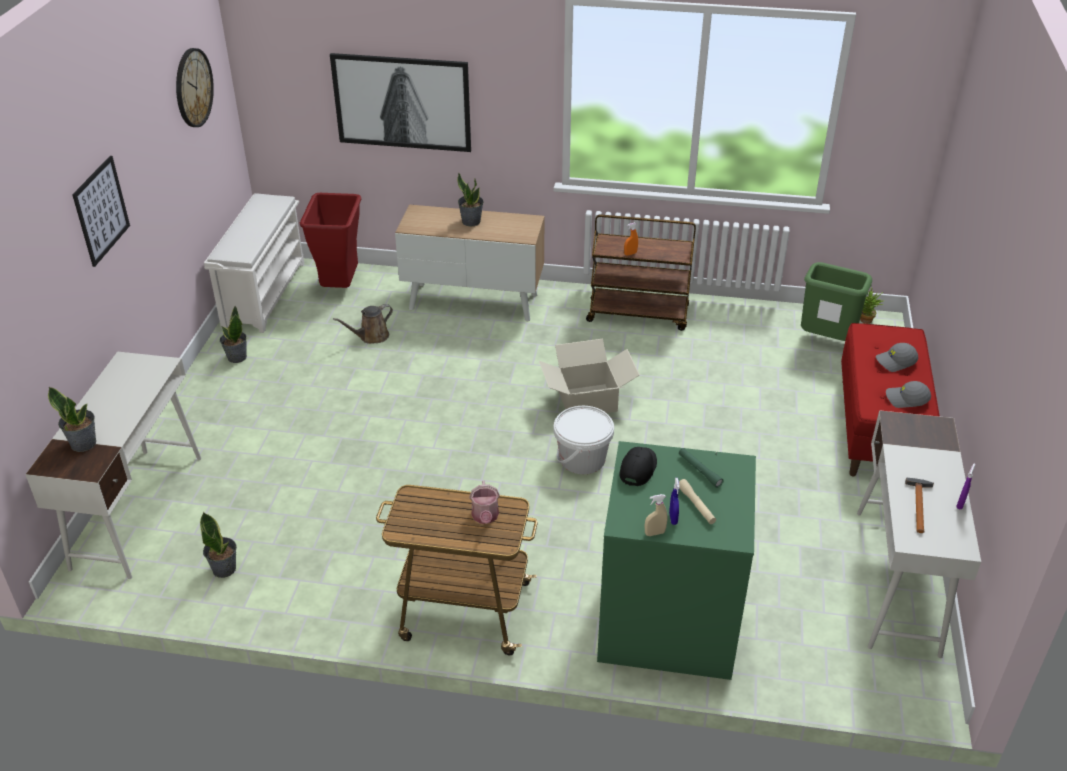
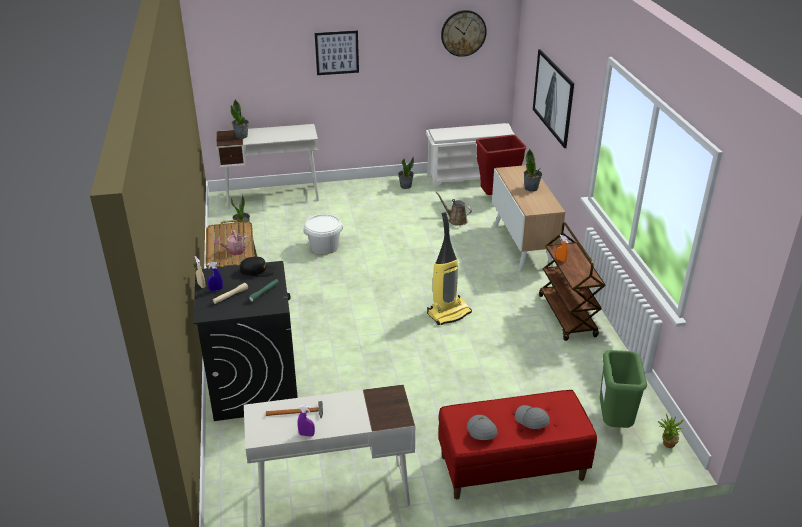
camera: 70 degrees right, 5 degrees down
cardboard box [539,339,640,413] -> vacuum cleaner [427,212,472,325]
white bucket [553,406,614,474] -> white bucket moved to [303,214,343,254]
green washing machine [597,441,756,680] -> black washing machine [194,261,298,421]

